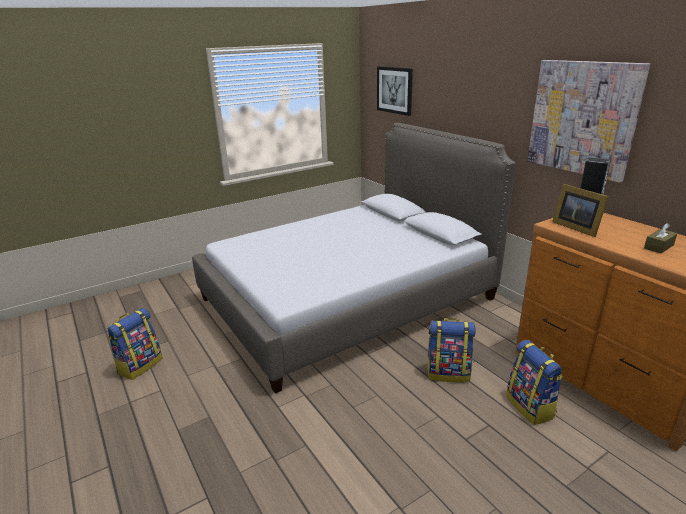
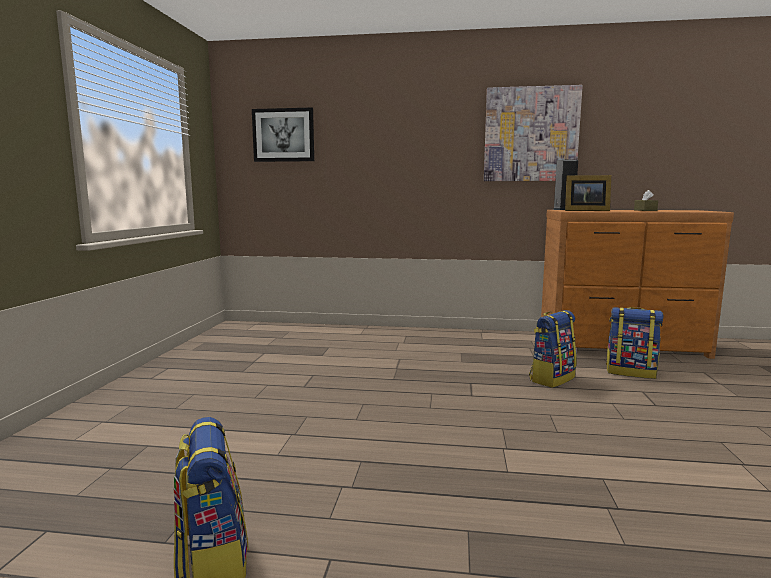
camera: 50 degrees left, 15 degrees down
bed [192,123,516,394] -> none

